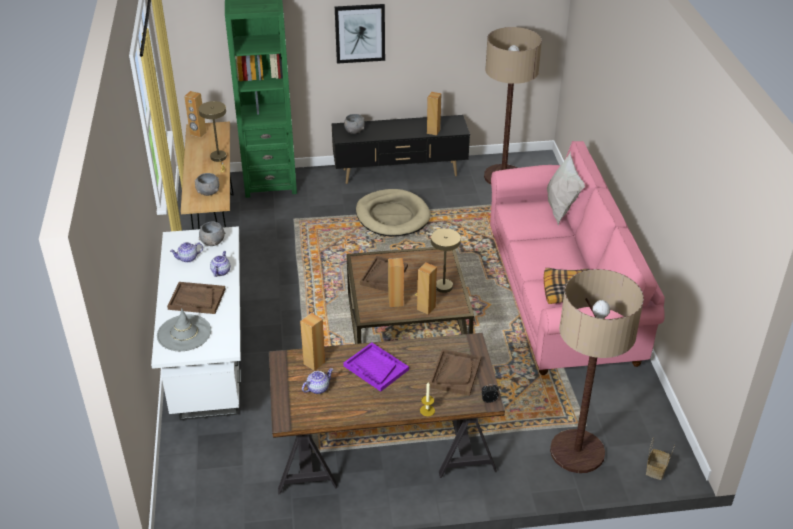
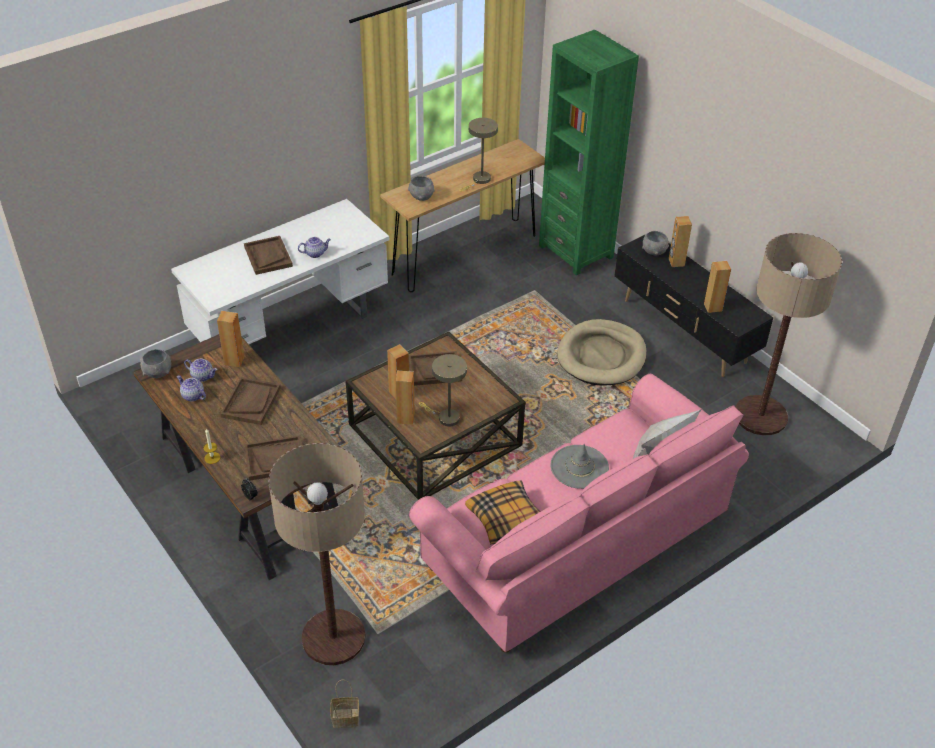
camera: 60 degrees right, 5 degrees up
grey hat [157,308,211,351] -> grey hat moved to [551,444,609,489]
teapot [170,242,203,263] -> teapot moved to [177,375,206,402]
brown speaker [184,91,206,138] -> brown speaker moved to [669,216,692,267]
grey bowl [199,221,225,246] -> grey bowl moved to [140,349,171,378]
picture [335,4,385,64] -> none
purple tray [343,342,409,391] -> brown tray [220,377,281,425]

